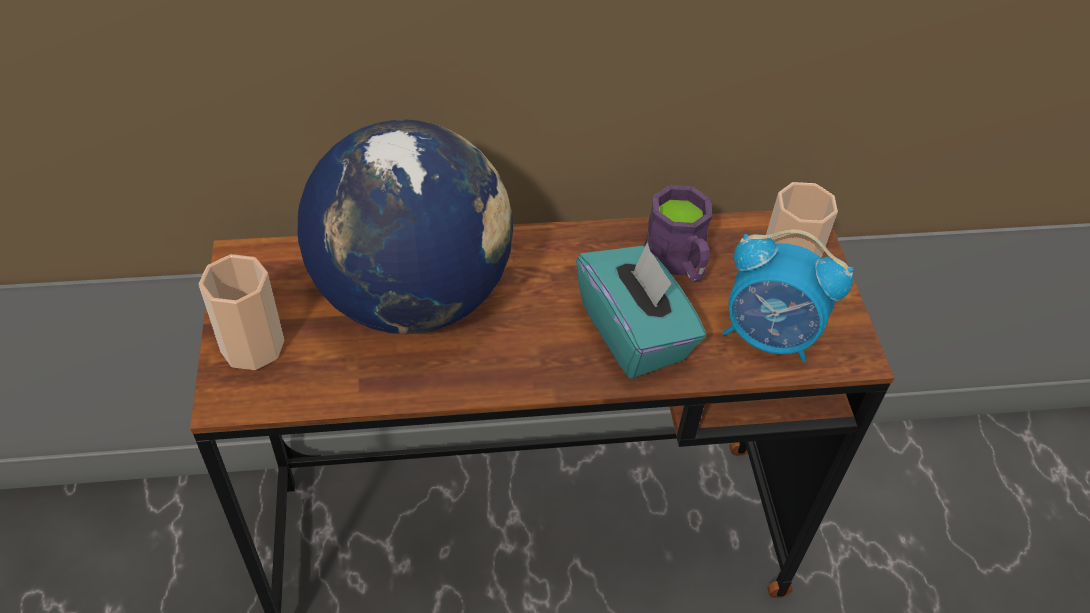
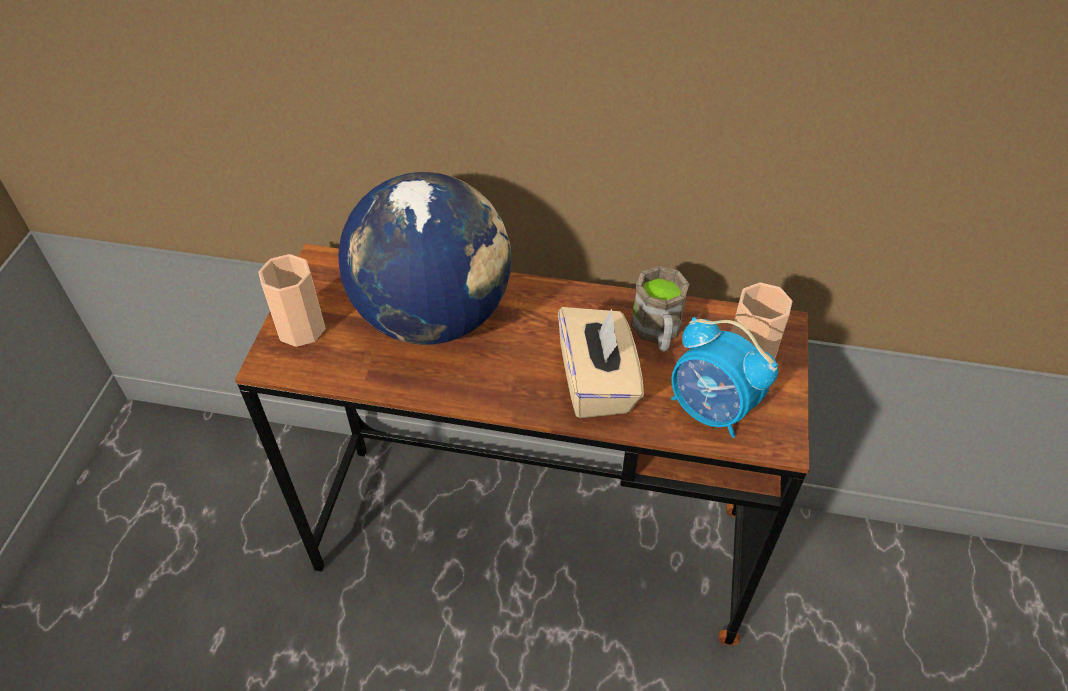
camera: 20 degrees right, 0 degrees up
turquoise tissue box [576,242,706,379] -> beige tissue box [558,307,644,418]
purple mug [645,185,712,282] -> brown mug [631,266,689,352]

